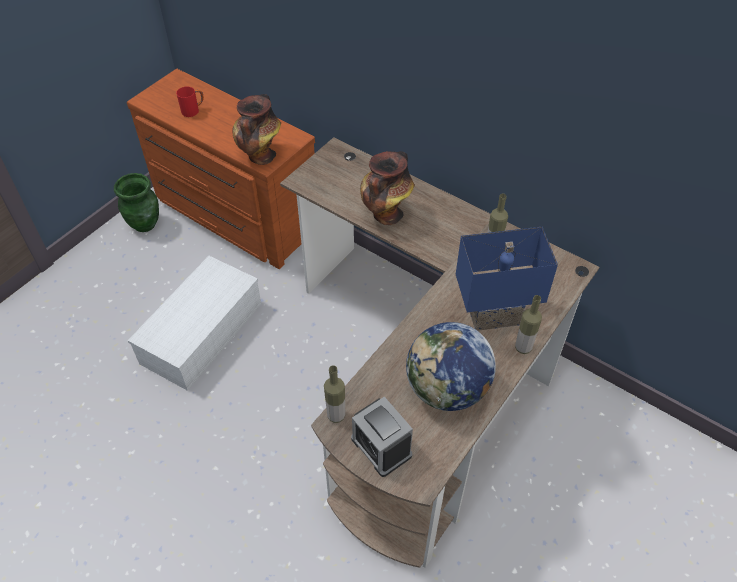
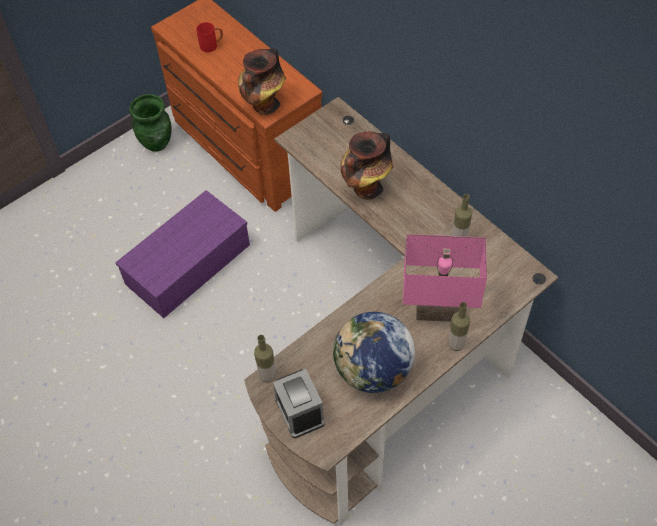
camera: 15 degrees right, 5 degrees up
white storage box [128,256,261,391] -> purple storage box [115,190,250,318]
blue table lamp [456,227,558,331] -> pink table lamp [403,234,487,322]

